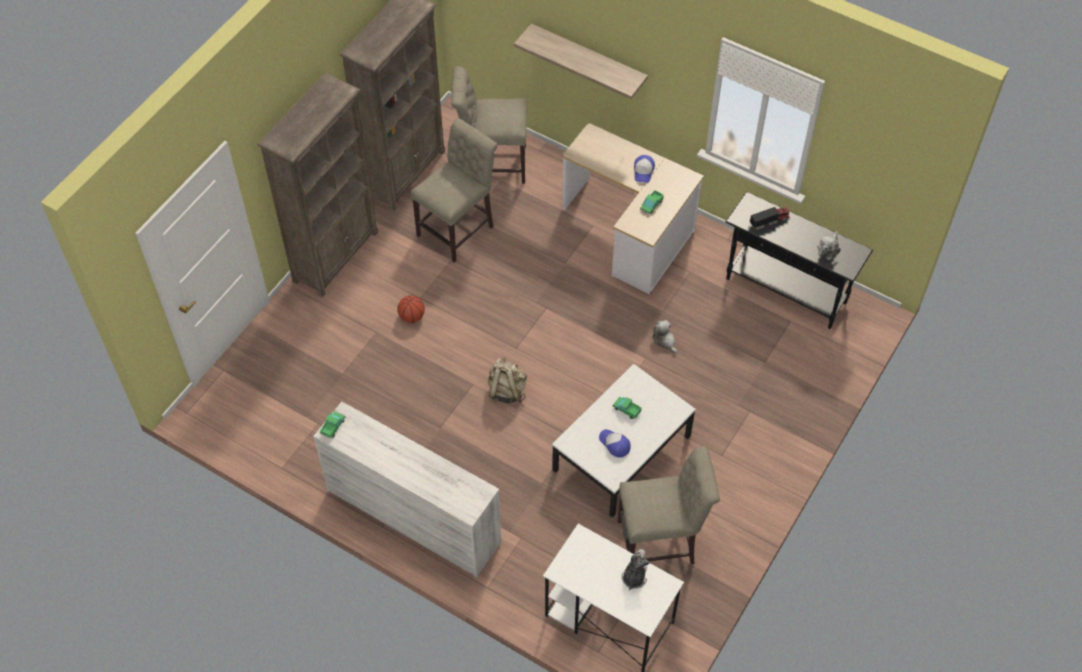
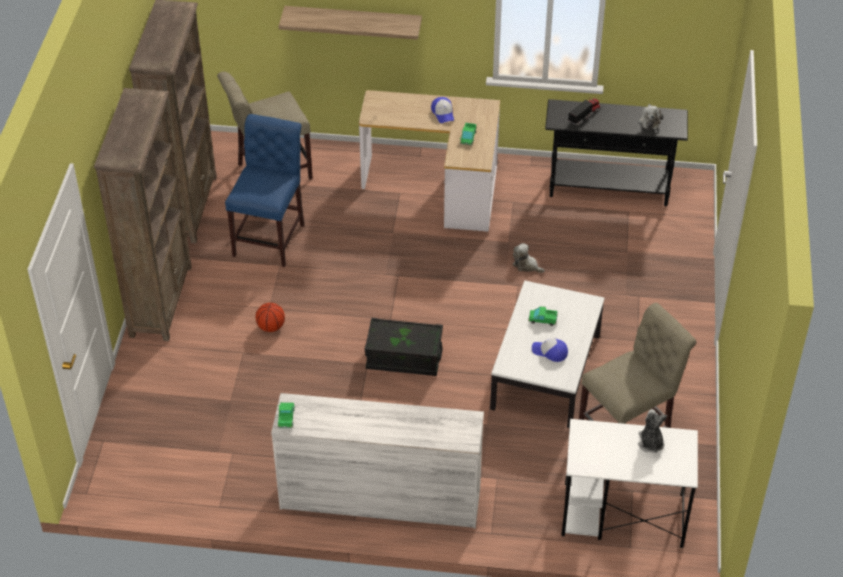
camera: 25 degrees left, 10 degrees down
beige chair [411,118,498,263] -> blue chair [225,114,305,267]
beige backpack [487,357,527,403] -> black storage box [365,318,443,376]

